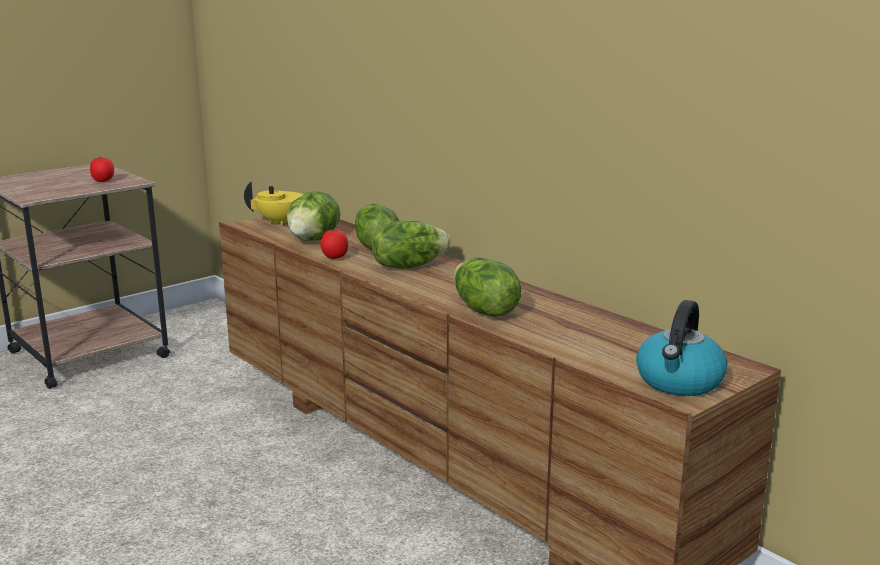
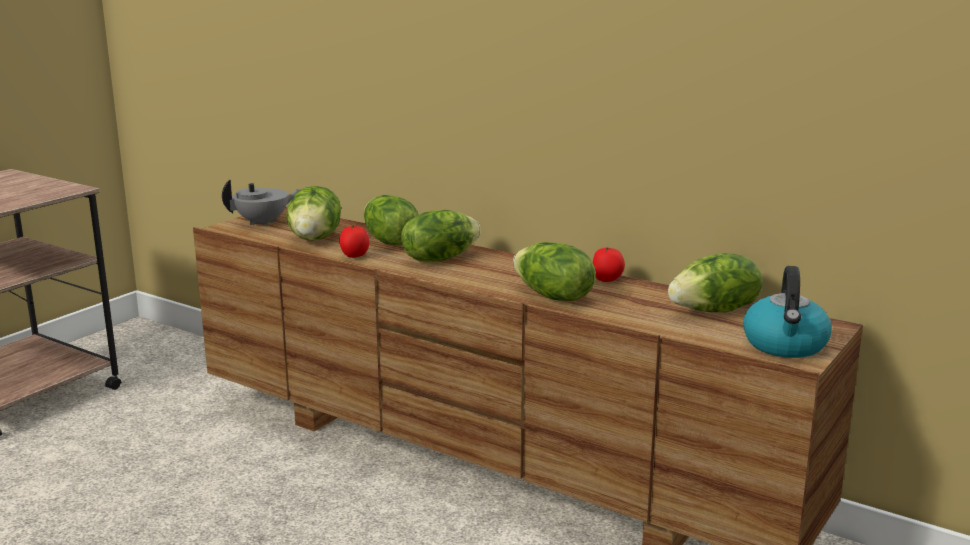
camera: 15 degrees left, 0 degrees up
tomato [90,157,114,182] -> tomato moved to [592,247,625,282]
yellow teapot [244,181,303,226] -> grey teapot [222,179,301,227]
none -> lettuce [668,253,763,312]

